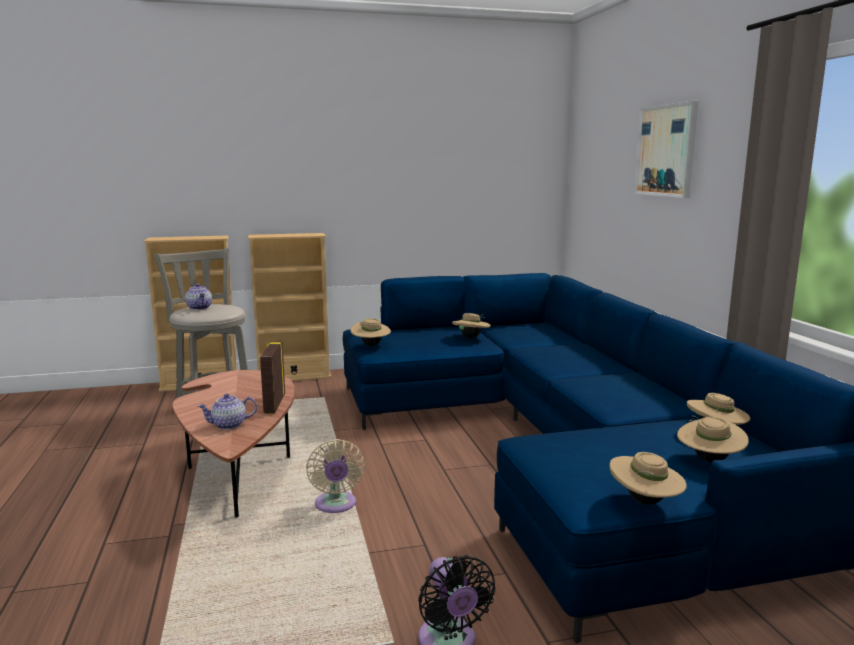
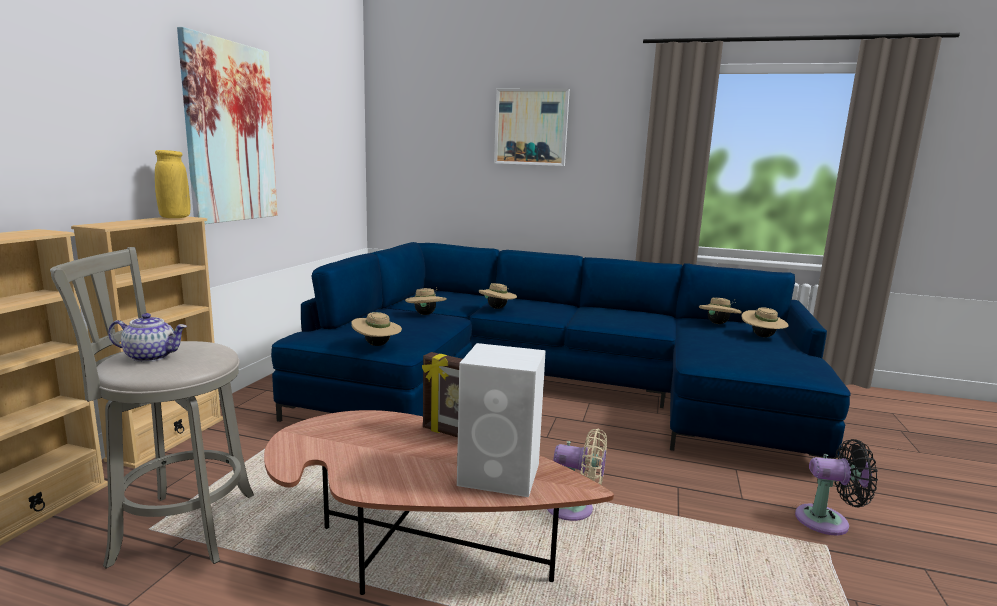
camera: 60 degrees left, 0 degrees up
teapot [198,394,257,430] -> white speaker [457,343,546,497]
beige hat [609,452,687,505] -> beige hat moved to [479,283,517,309]
none -> yellow vase [155,150,190,218]
none -> picture [177,27,277,224]

